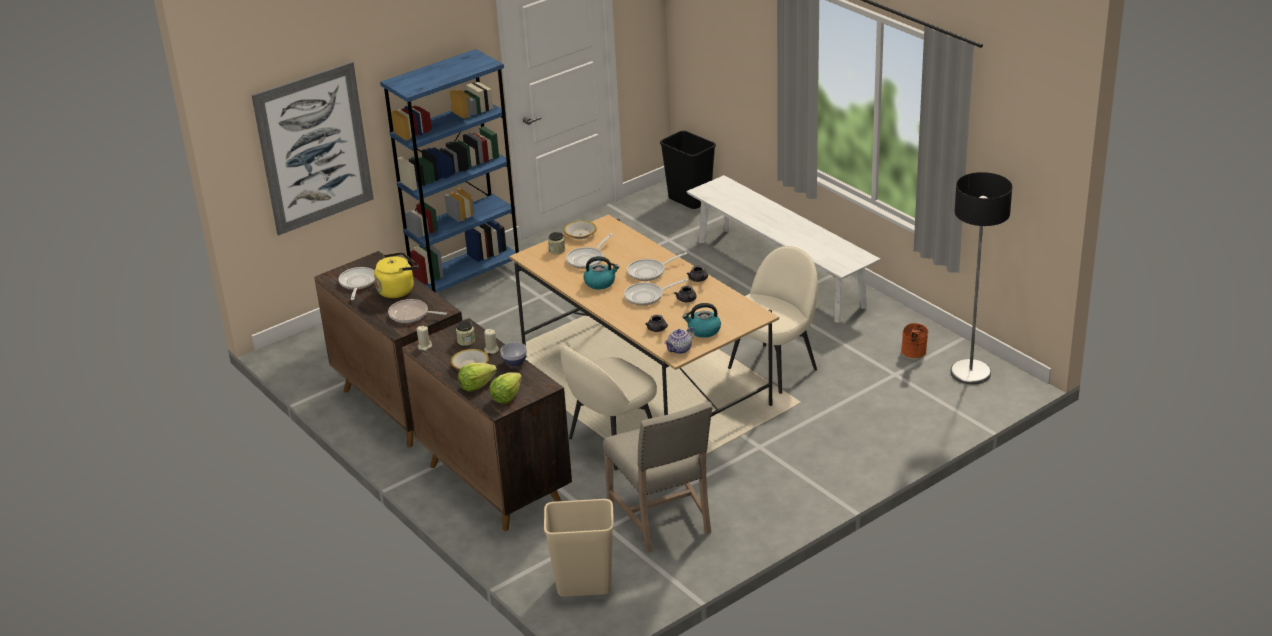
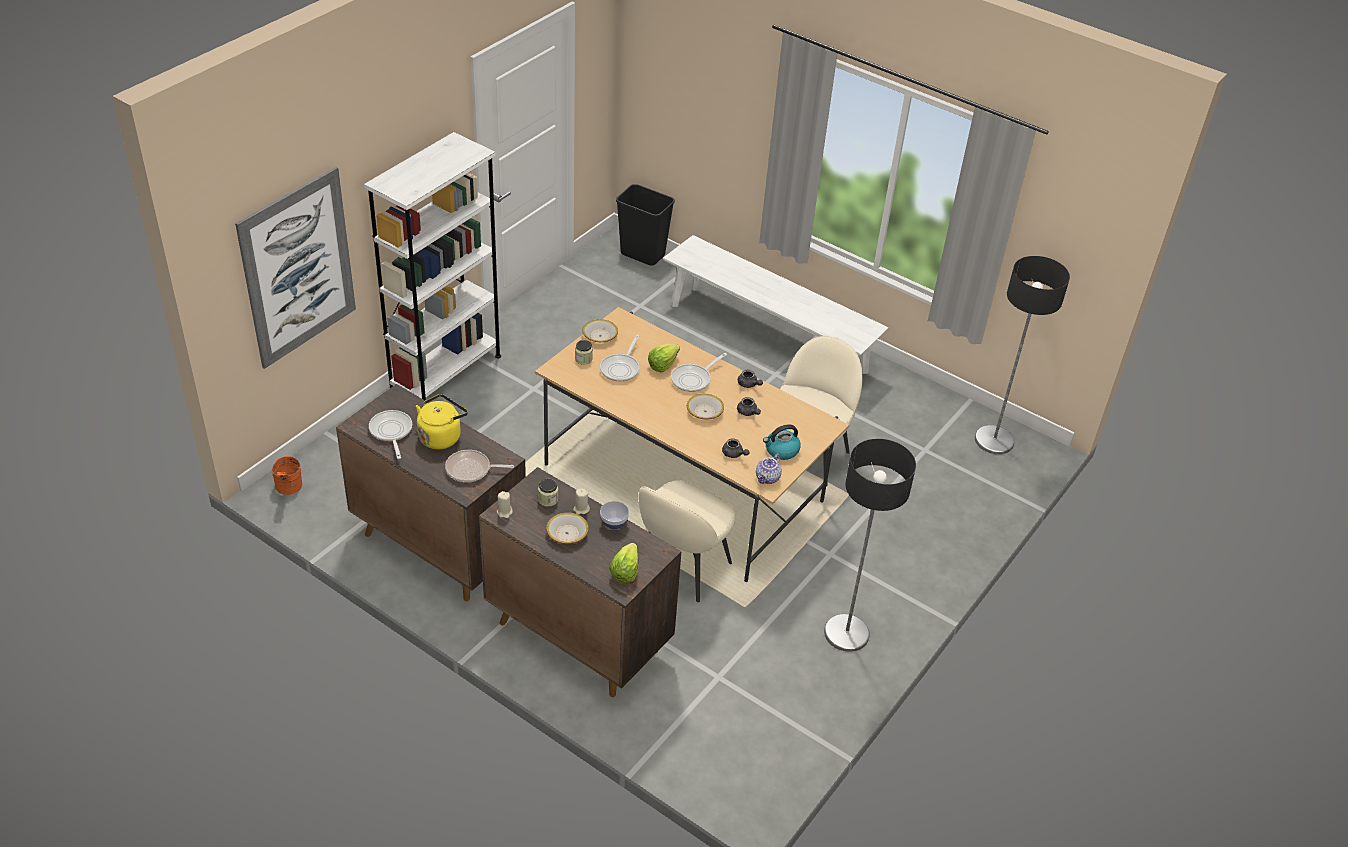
camera: 20 degrees left, 10 degrees up
blue bookcase [380,49,521,293] -> white bookcase [364,132,501,400]
lettuce [458,363,497,392] -> lettuce moved to [648,344,680,372]
beige trash can [544,499,614,597] -> none
kettle [583,256,619,289] -> none
beige chair [603,402,713,553] -> none
frying pan [624,279,688,306] -> bowl [687,394,724,419]
orange bucket [901,323,928,358] -> orange bucket moved to [272,456,303,495]
none -> floor lamp [824,439,916,652]

